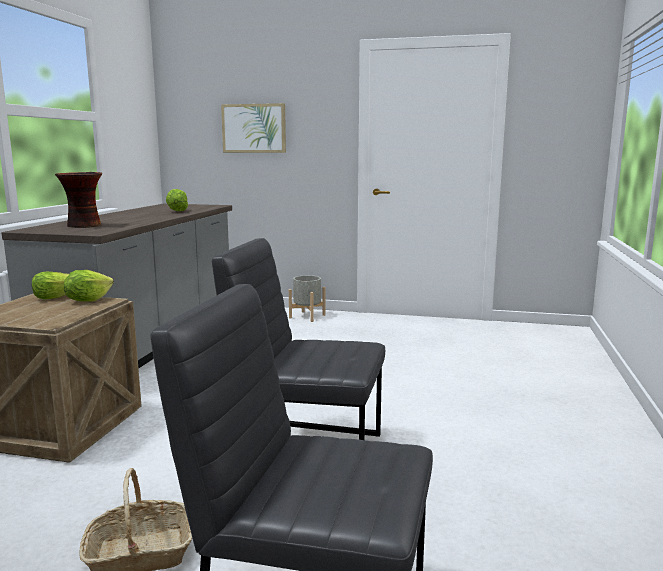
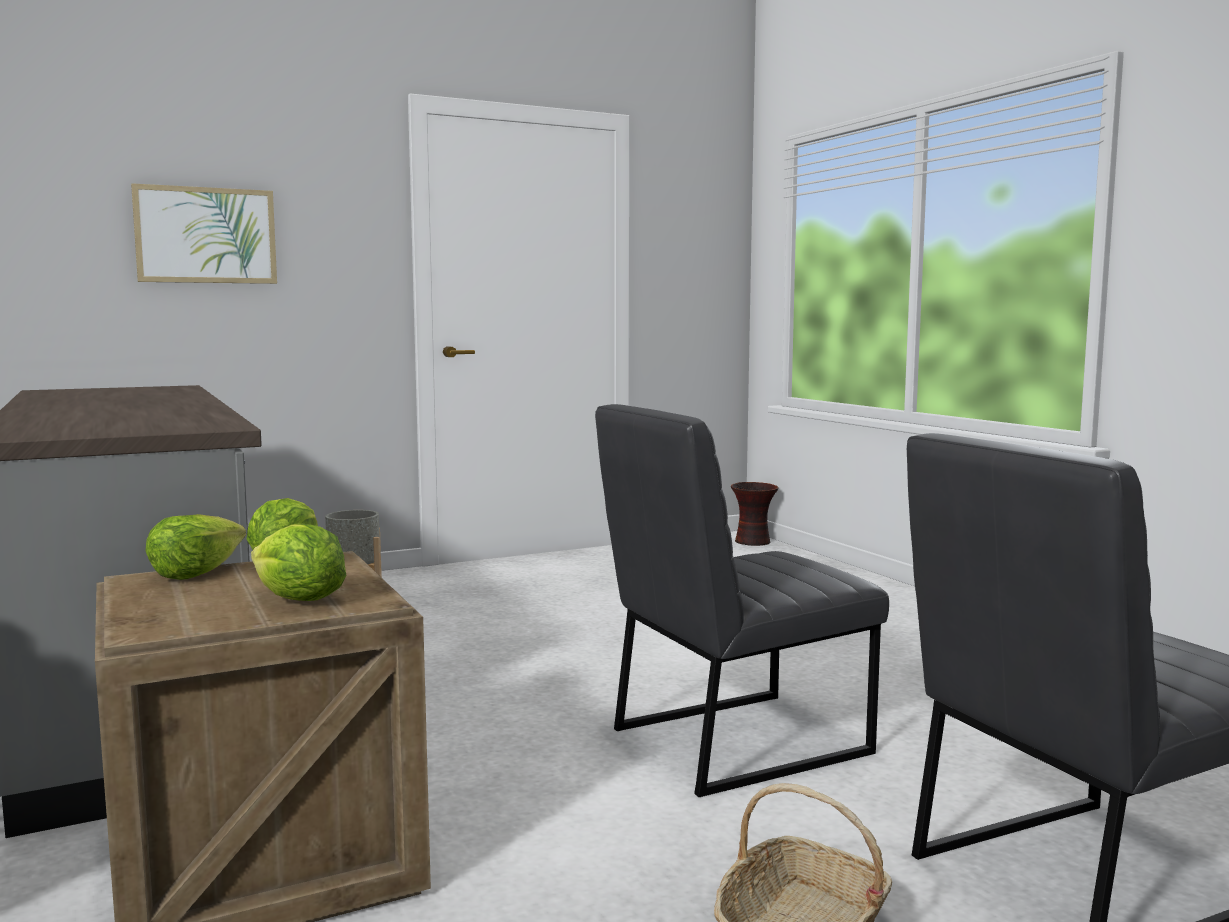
camera: 40 degrees left, 5 degrees down
vase [55,172,102,228] -> vase moved to [731,482,779,546]
lettuce [166,189,188,211] -> lettuce moved to [251,524,347,601]

